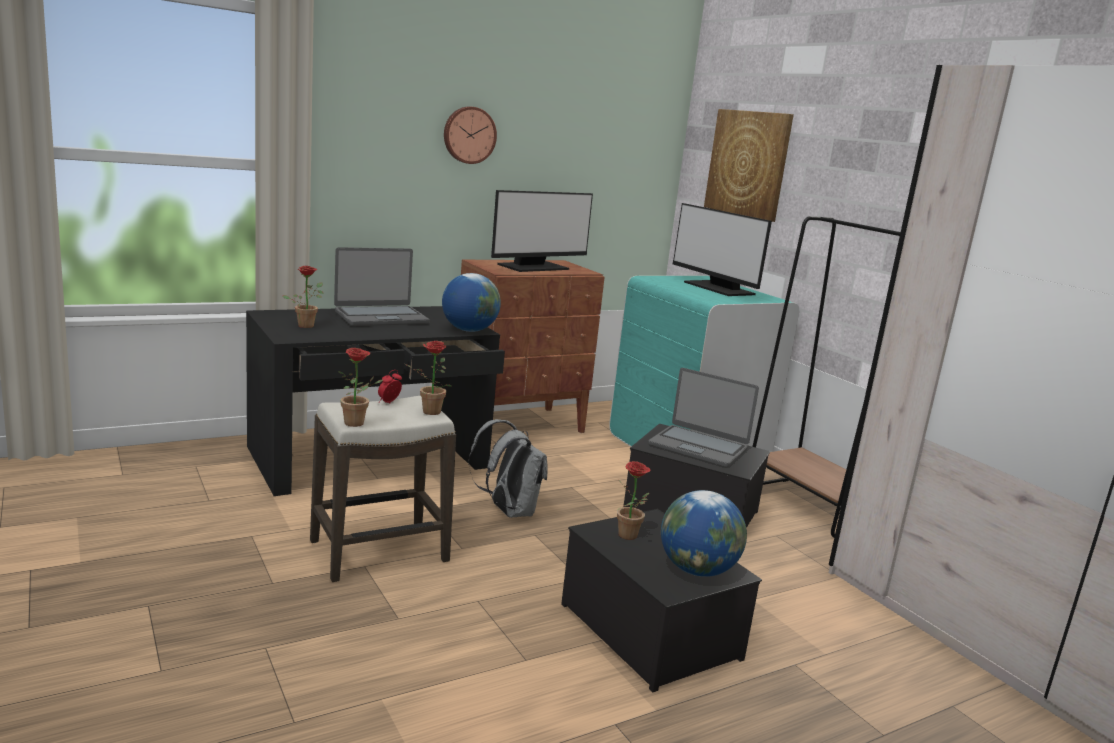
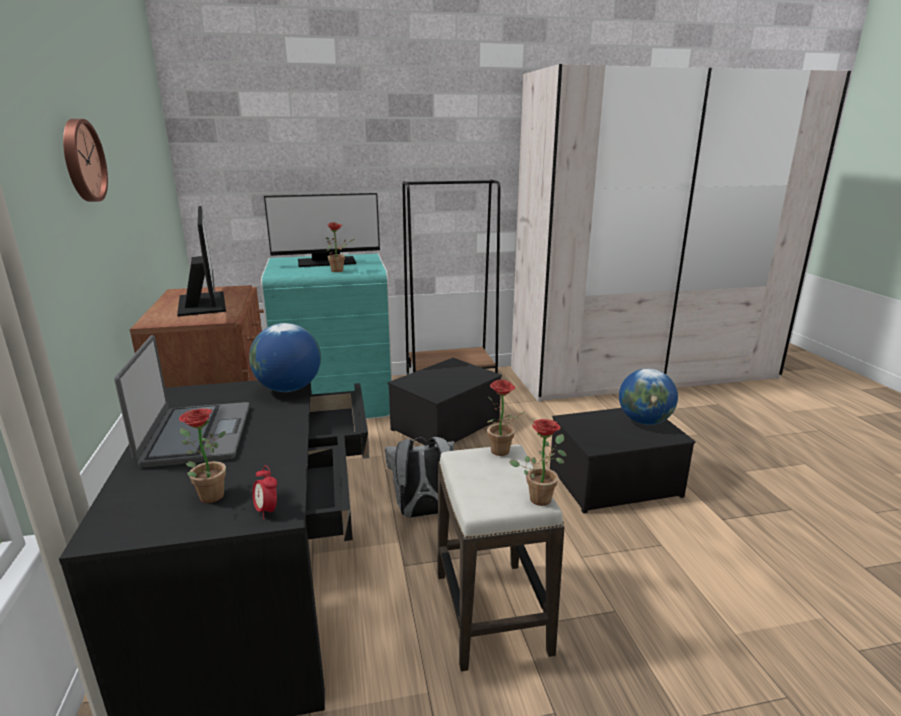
camera: 70 degrees left, 5 degrees up
alarm clock [378,370,402,404] -> alarm clock moved to [252,465,277,519]
potted plant [617,461,650,540] -> potted plant moved to [326,222,354,272]
laptop [648,368,759,468] -> none
picture [704,109,794,222] -> none

